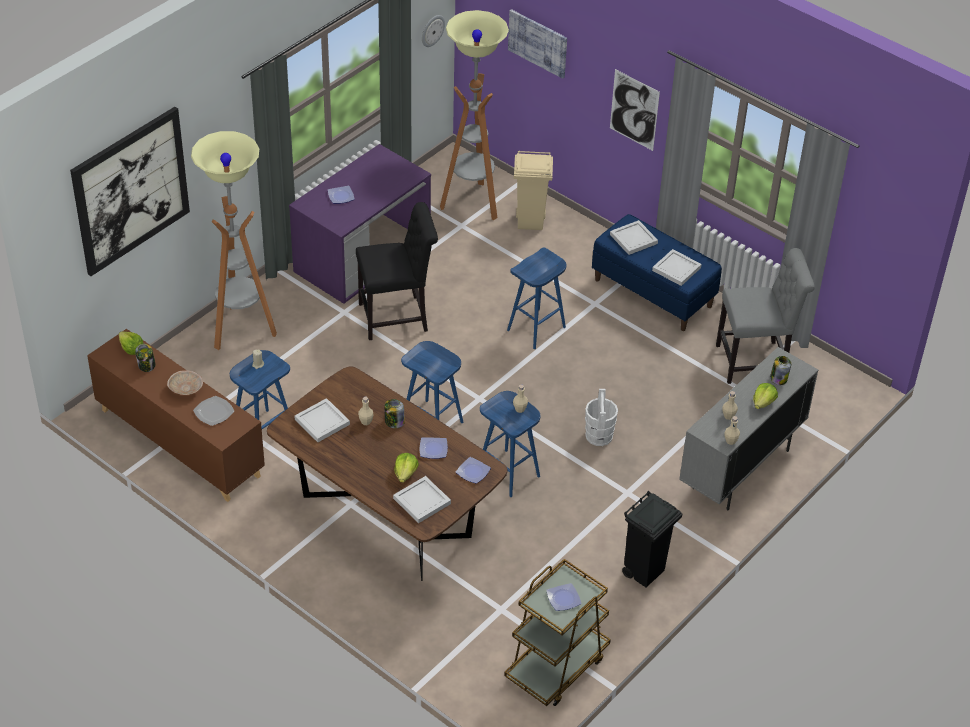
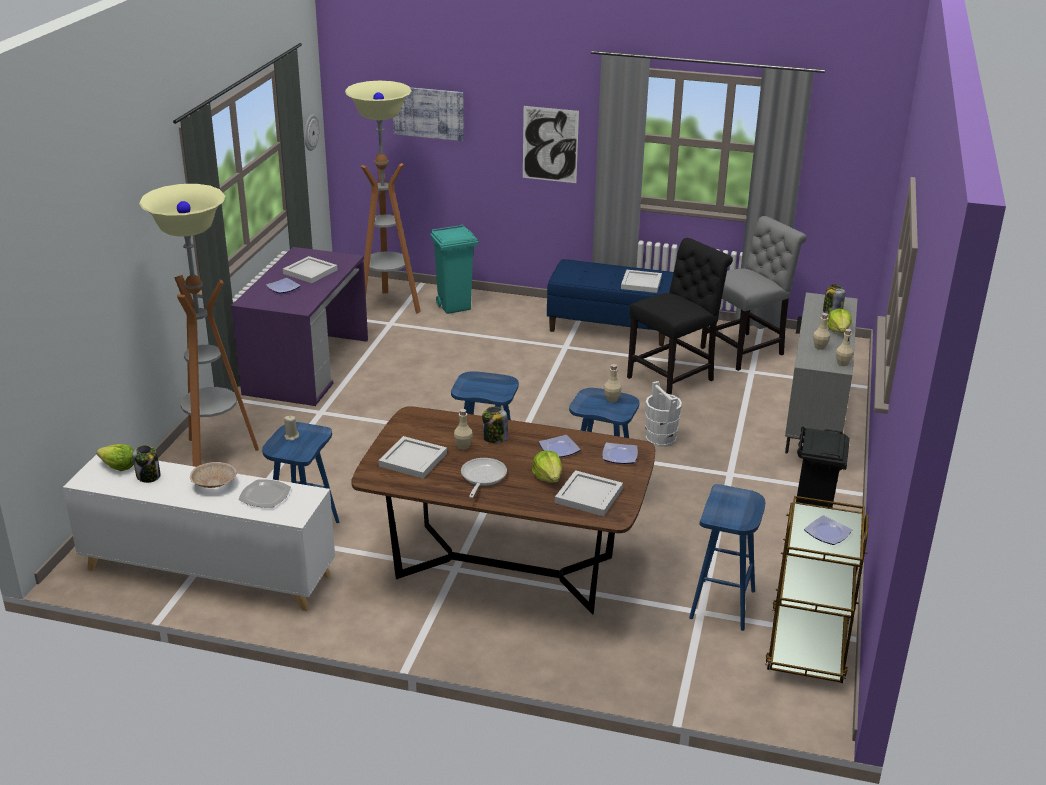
camera: 25 degrees left, 15 degrees down
picture [70,107,190,276] -> none
brown cabinet [87,329,265,502] -> white cabinet [63,454,335,611]
black chair [356,202,438,340] -> black chair moved to [627,238,733,395]
blue stool [507,247,566,349] -> blue stool moved to [689,484,766,631]
beige trash can [514,150,553,230] -> turquoise trash can [430,224,478,314]
white tray [610,220,658,255] -> white tray moved to [283,256,338,283]
none -> frying pan [461,458,507,498]

